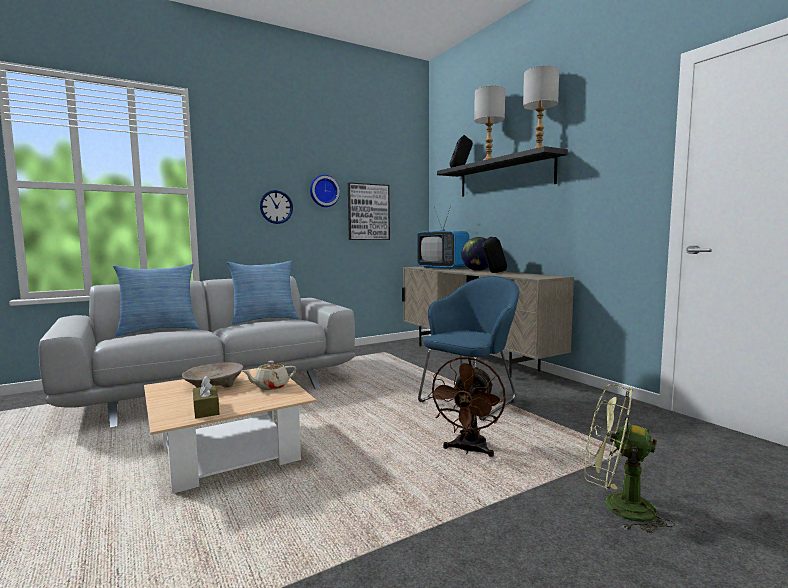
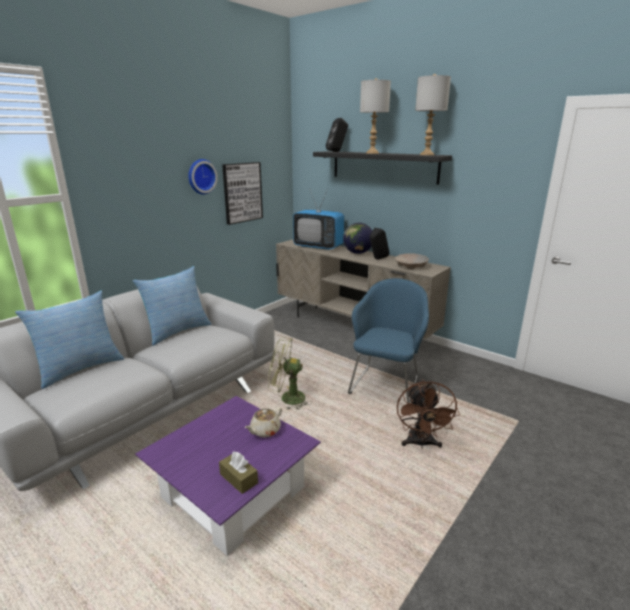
camera: 20 degrees left, 15 degrees up
beige coffee table [144,368,317,494] -> purple coffee table [135,396,321,556]
beige bowl [182,362,243,388] -> beige bowl moved to [395,253,429,269]
wall clock [260,190,293,224] -> none
green fan [584,384,675,533] -> green fan moved to [268,337,312,410]

